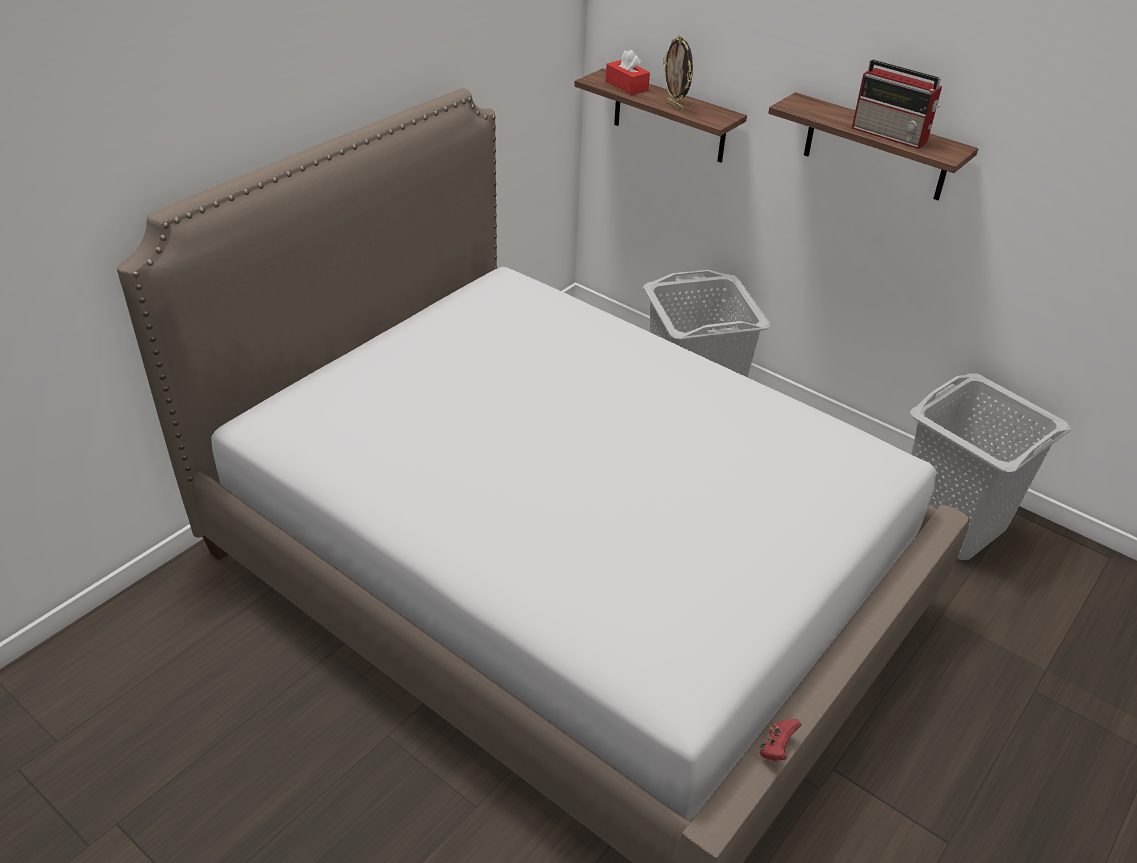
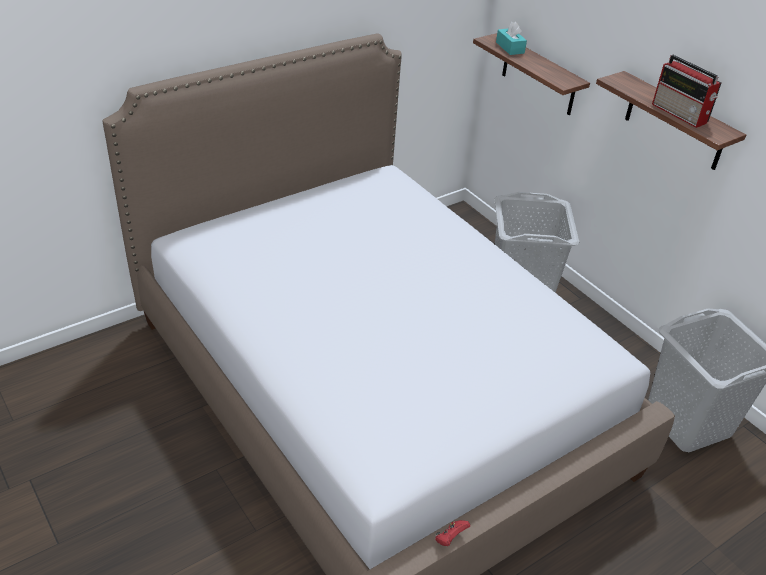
camera: 15 degrees right, 0 degrees up
red tissue box [606,50,650,95] -> turquoise tissue box [496,22,527,55]
picture frame [663,35,693,112] -> none

